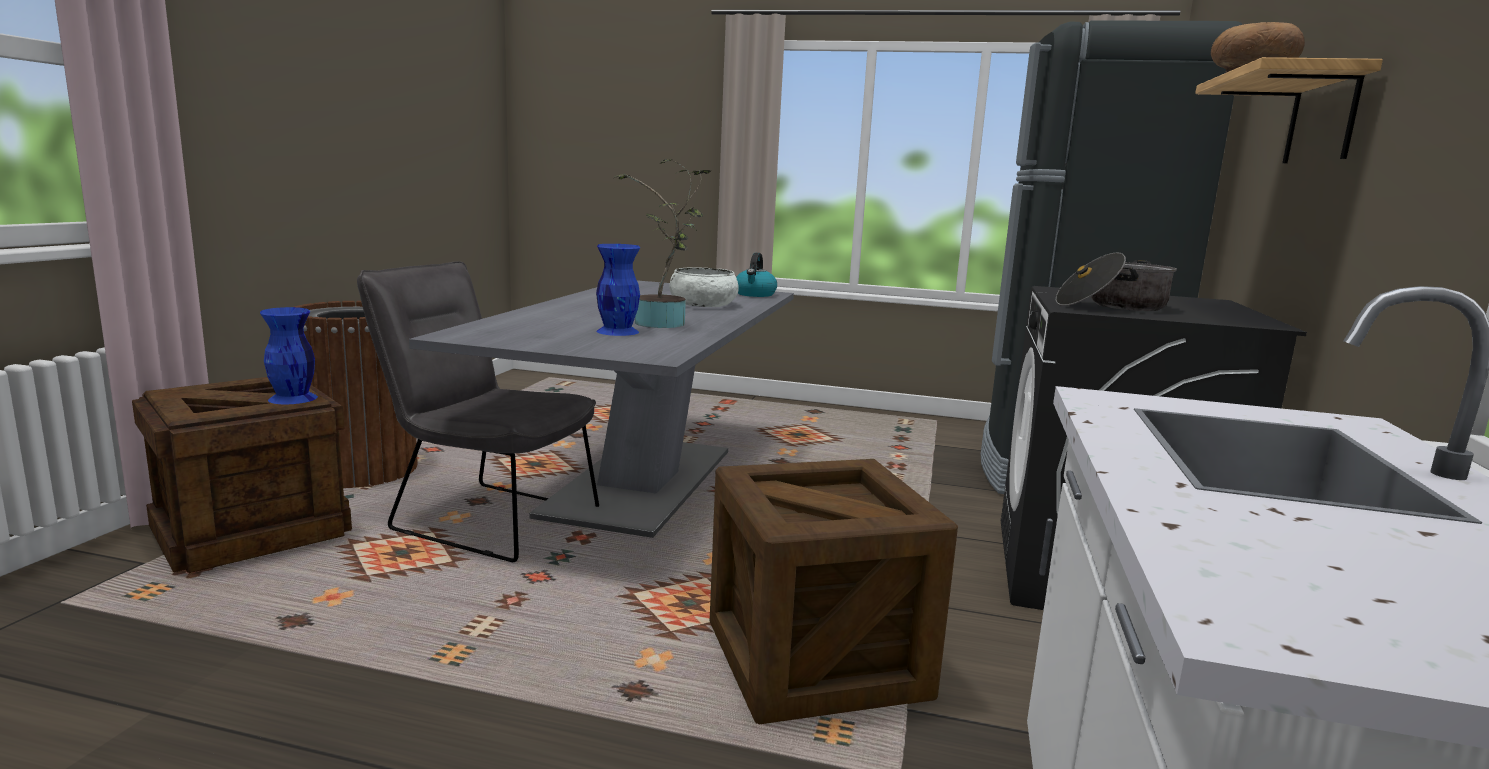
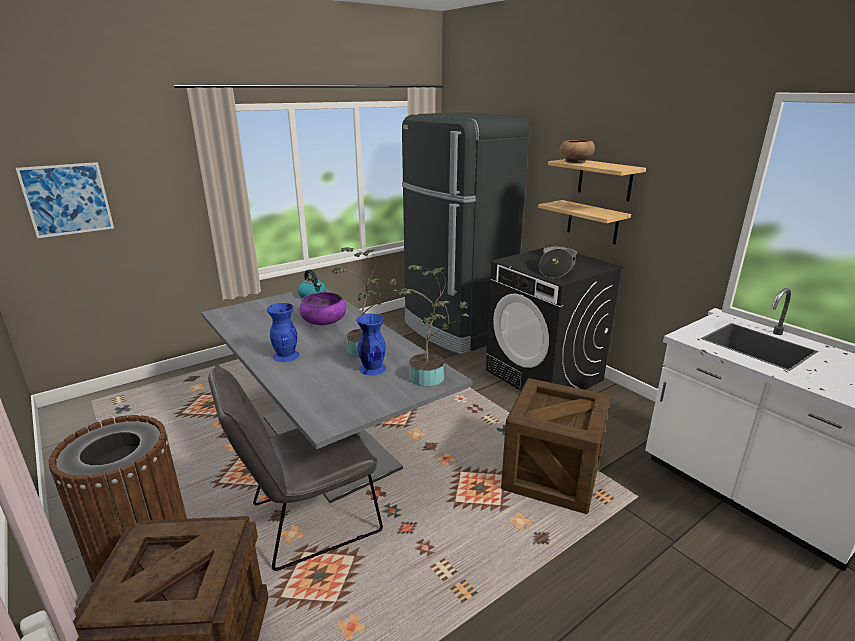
camera: 50 degrees left, 10 degrees up
blue vase [260,307,318,404] -> blue vase moved to [267,303,299,362]
white bowl [669,267,739,307] -> purple bowl [300,292,346,325]
none -> picture [16,162,114,238]
none -> potted plant [397,265,469,387]
none -> shelf [538,200,631,244]

